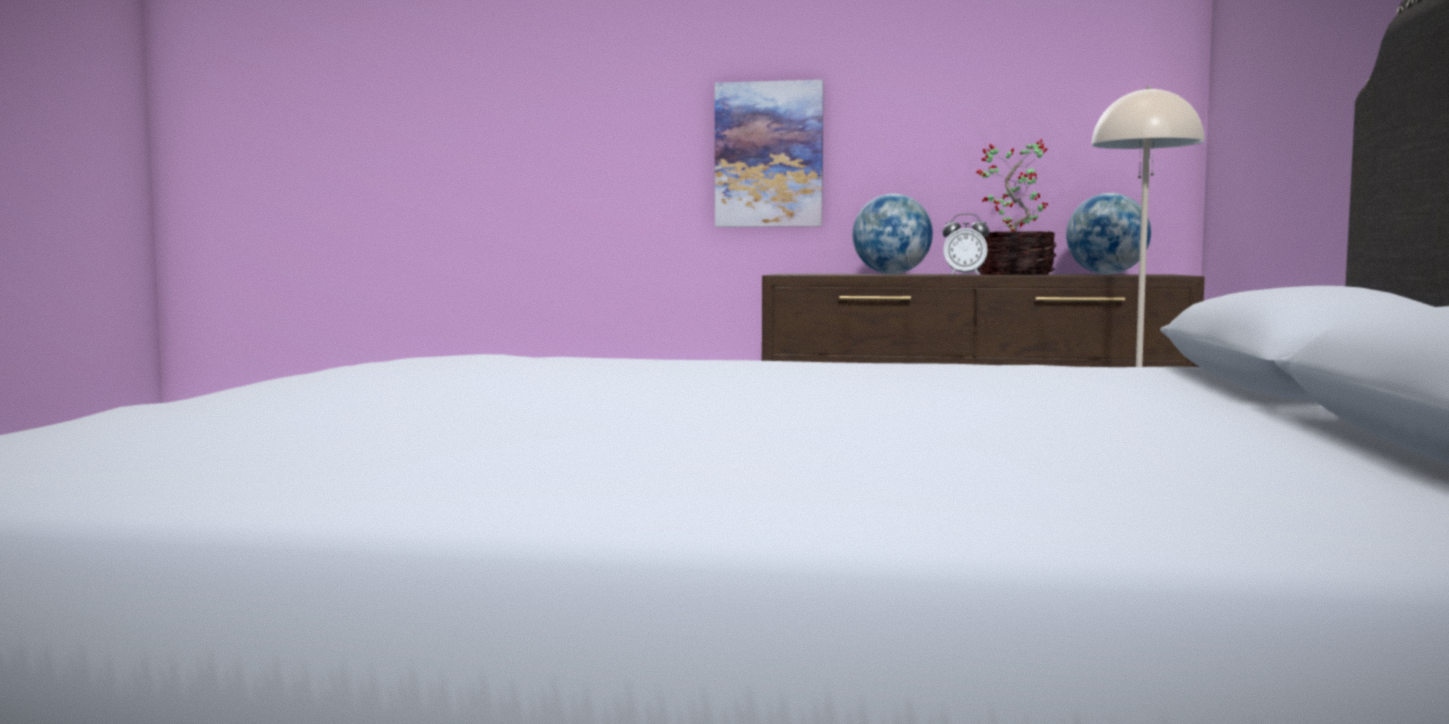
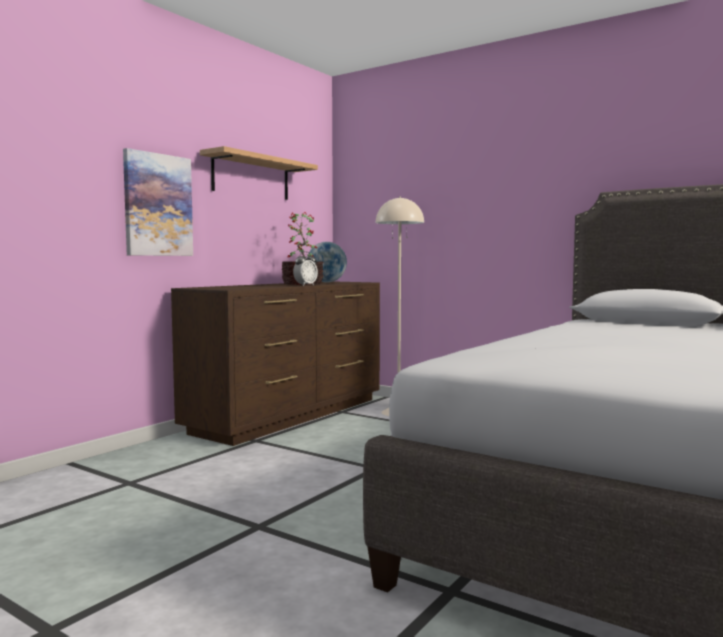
camera: 65 degrees left, 0 degrees up
globe [852,194,933,274] -> none
none -> shelf [200,146,318,200]

